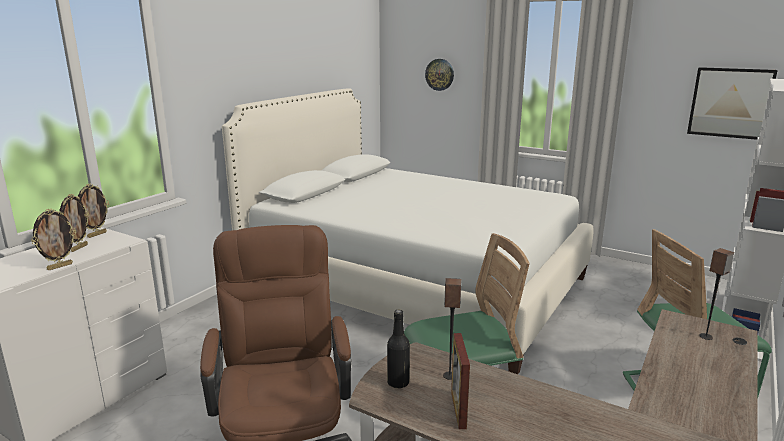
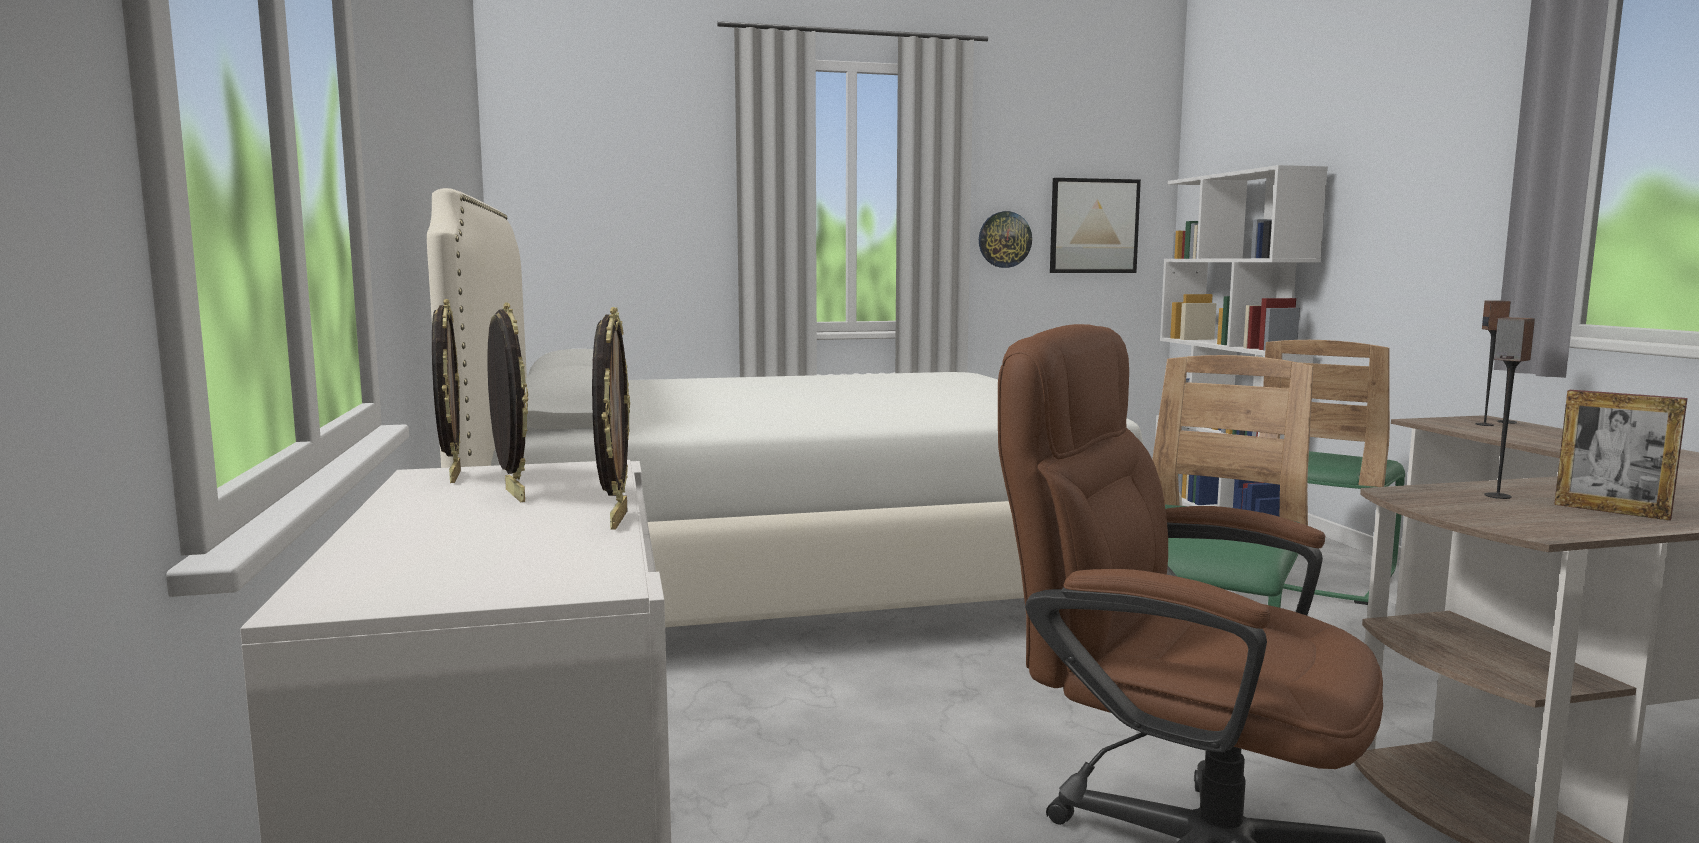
camera: 45 degrees left, 10 degrees down
black bottle [387,310,410,388] -> none
wall clock [425,59,454,91] -> wall clock moved to [979,211,1032,268]

